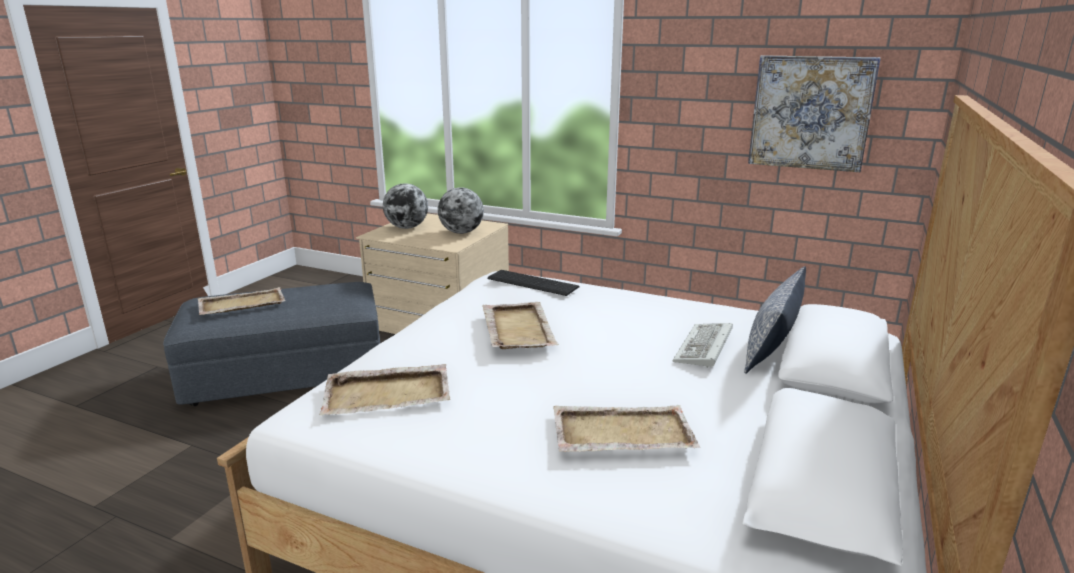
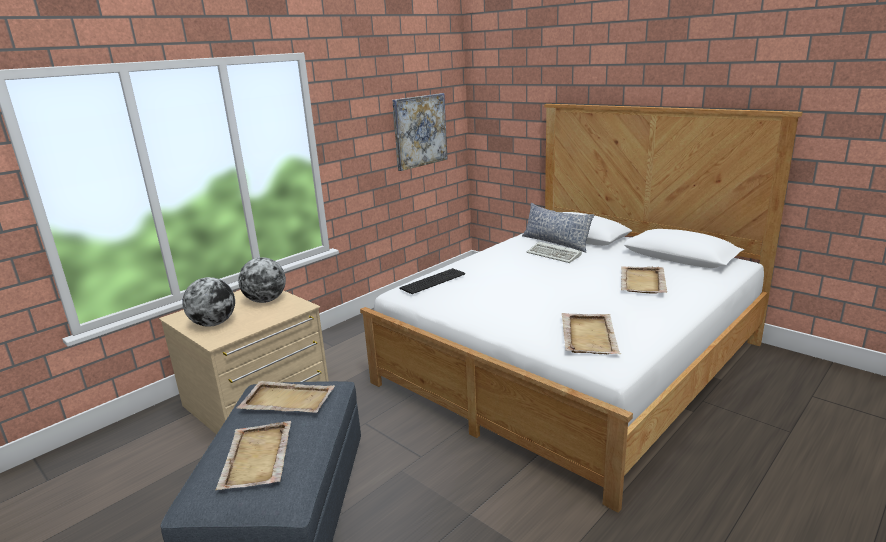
camera: 70 degrees left, 0 degrees up
beige tray [482,302,559,349] -> beige tray moved to [237,381,335,413]

